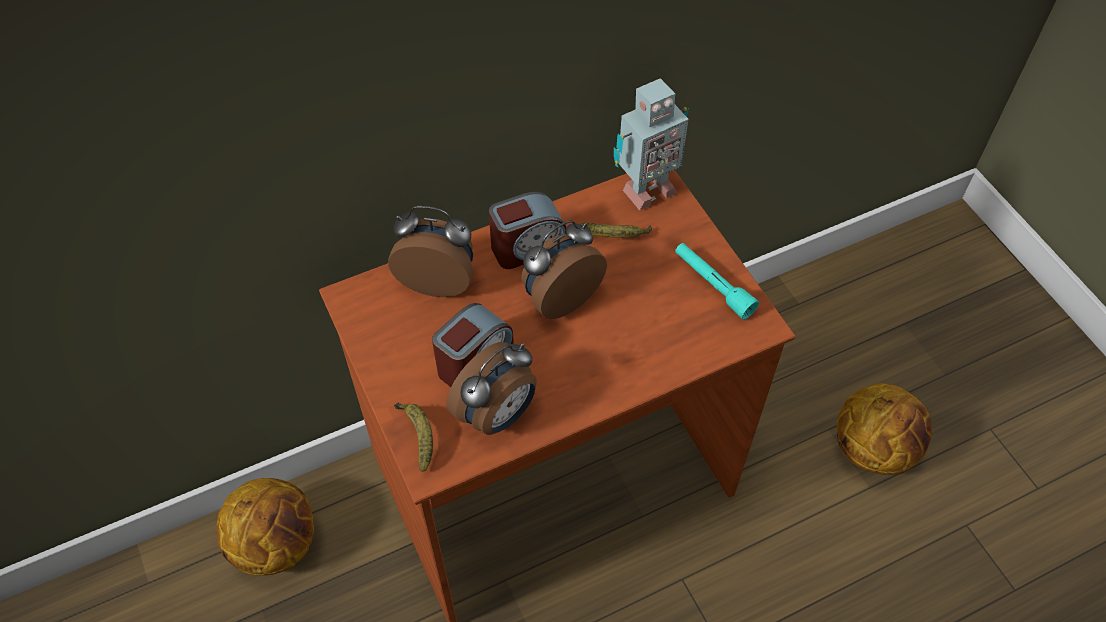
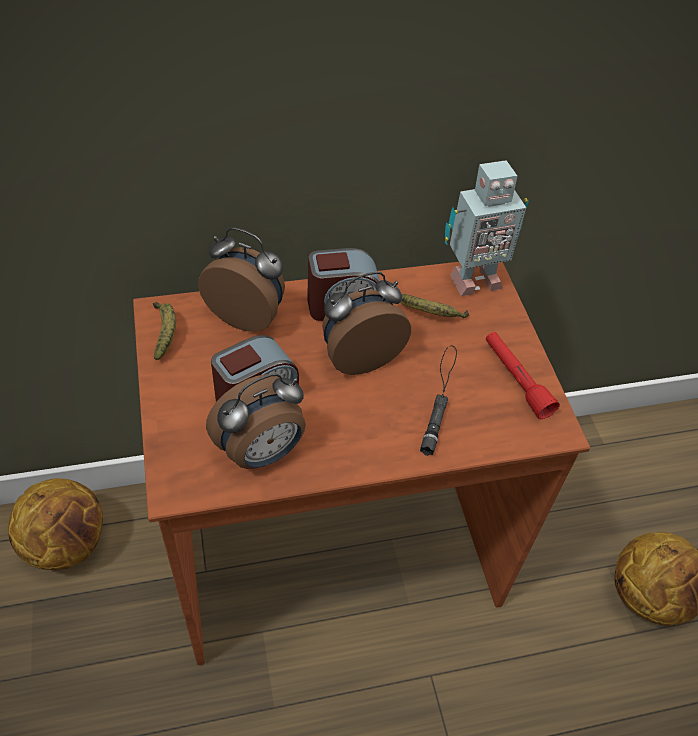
camera: 10 degrees right, 5 degrees down
banana [394,403,433,472] -> banana moved to [153,302,176,360]
turquoise flashlight [675,243,759,320] -> red flashlight [486,332,560,419]
none -> black flashlight [420,345,457,456]

